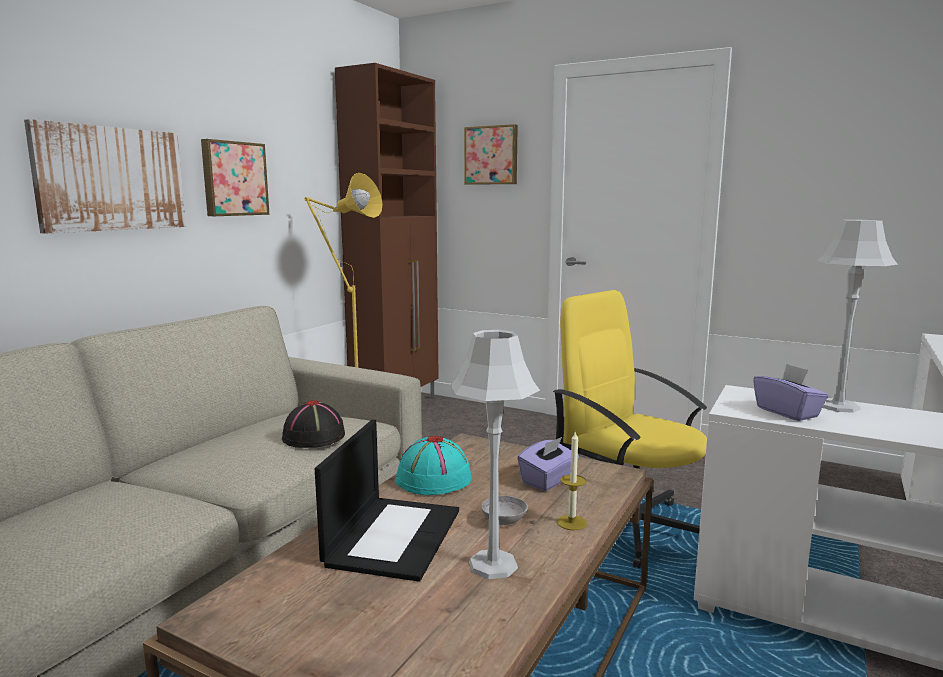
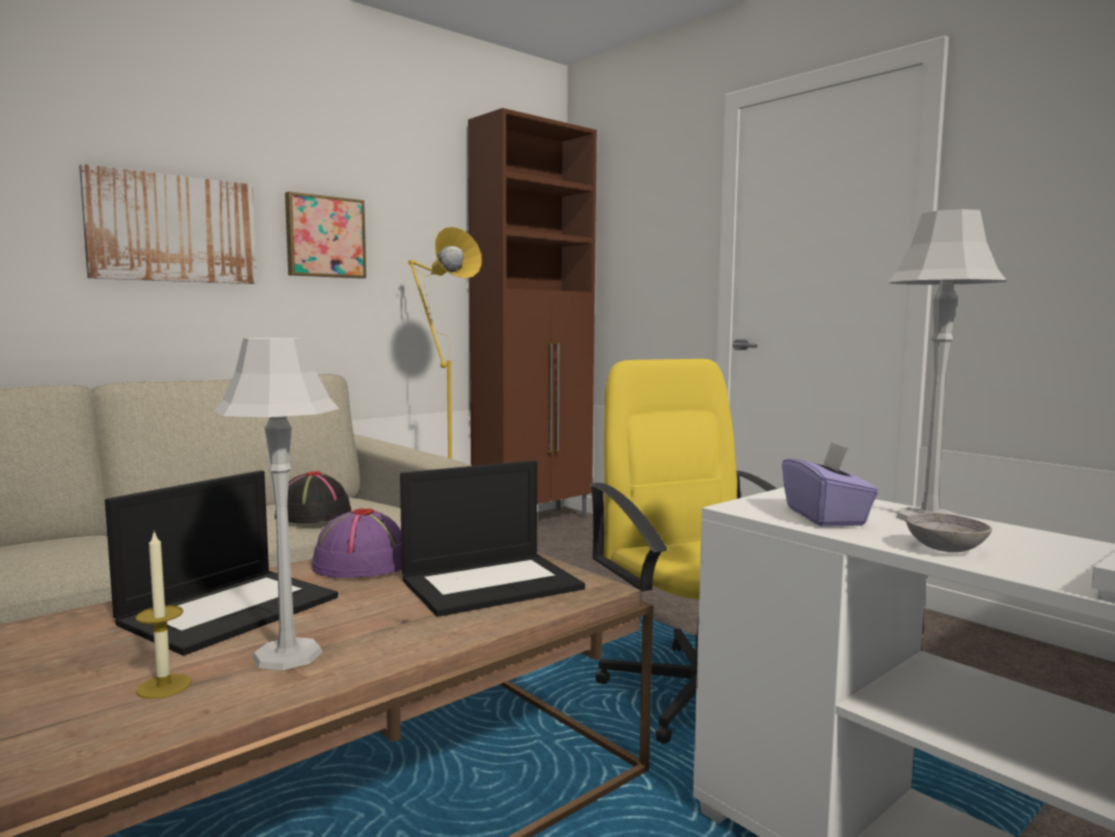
camera: 20 degrees right, 5 degrees down
turquoise hat [395,435,472,495] -> purple hat [312,508,402,578]
picture [464,124,518,185] -> none
grey bowl [481,495,528,525] -> grey bowl moved to [906,513,992,552]
purple tissue box [517,437,579,491] -> laptop [400,460,585,617]
candle [557,432,587,530] -> candle moved to [135,531,192,699]

